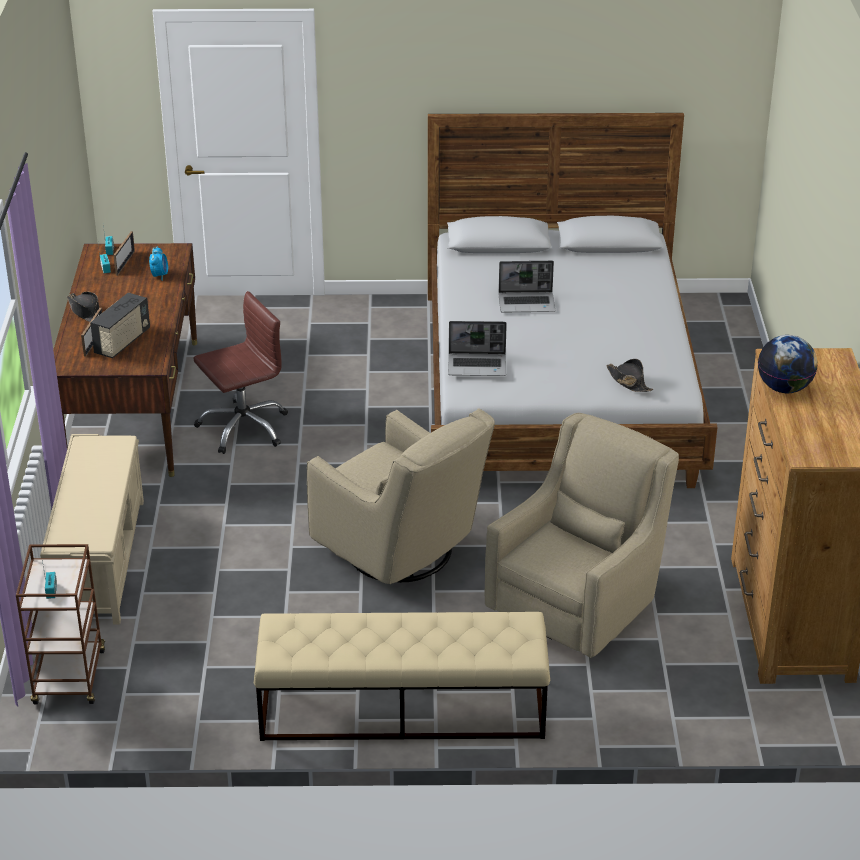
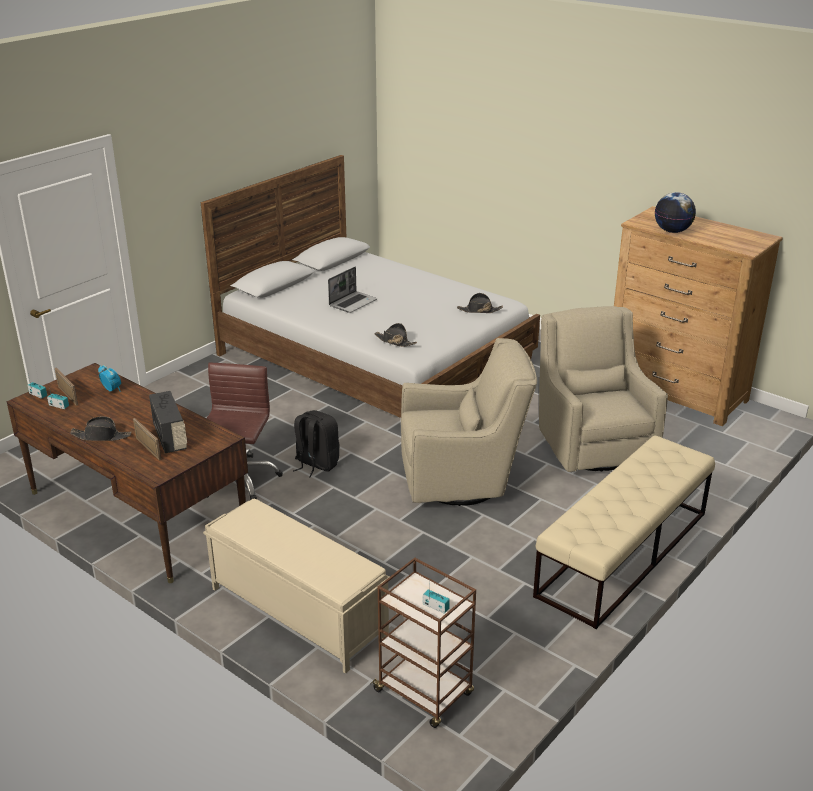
camera: 50 degrees left, 5 degrees down
laptop [448,321,507,376] -> black hat [374,323,417,347]
none -> black backpack [293,410,340,478]

